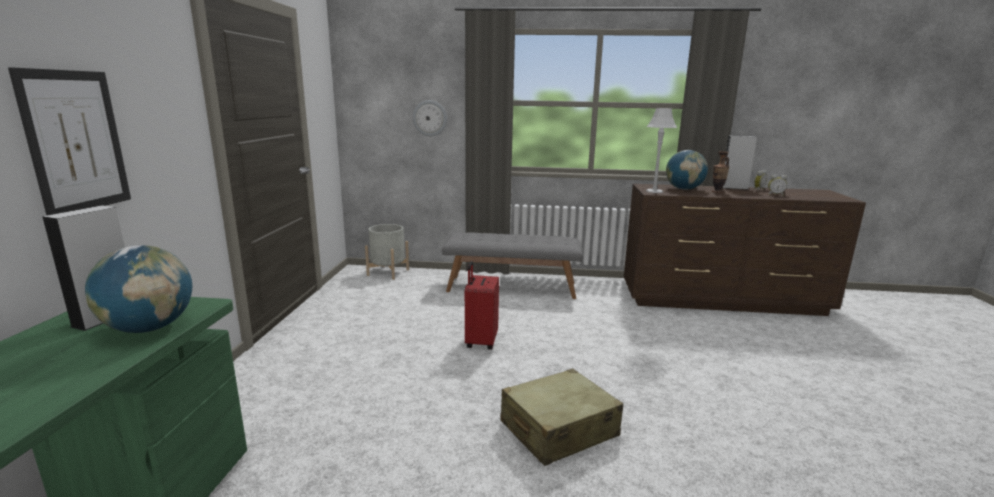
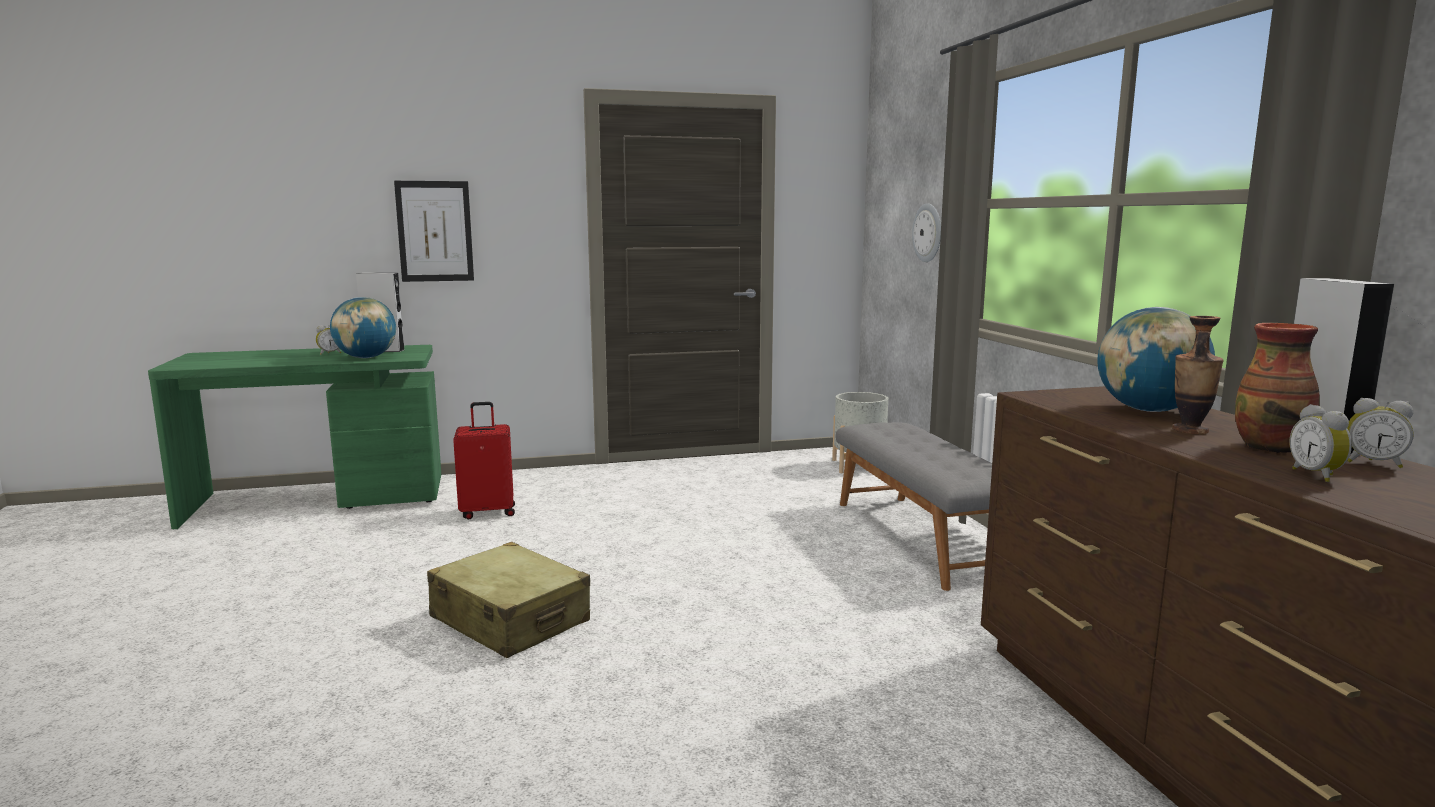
camera: 70 degrees right, 5 degrees down
red suitcase [465,261,499,350] -> red suitcase moved to [453,402,515,519]
grey table lamp [646,108,677,193] -> none
none -> alarm clock [316,325,341,355]
none -> vase [1235,323,1320,454]

